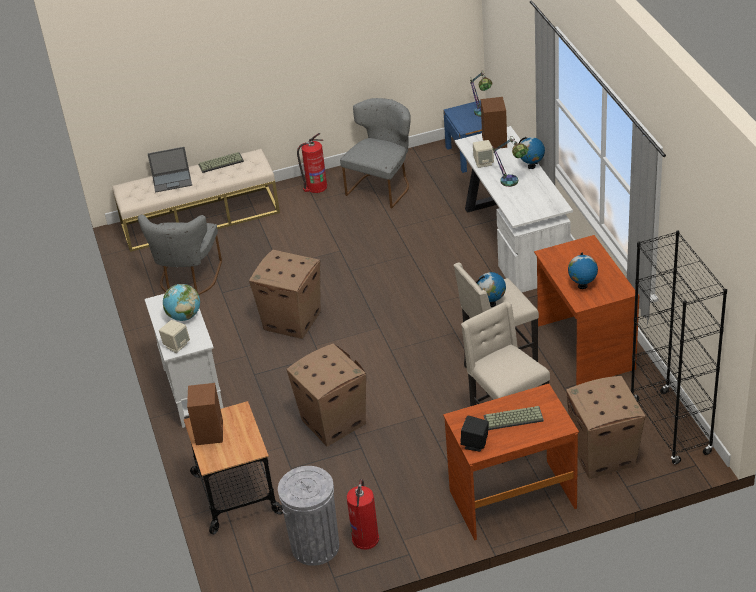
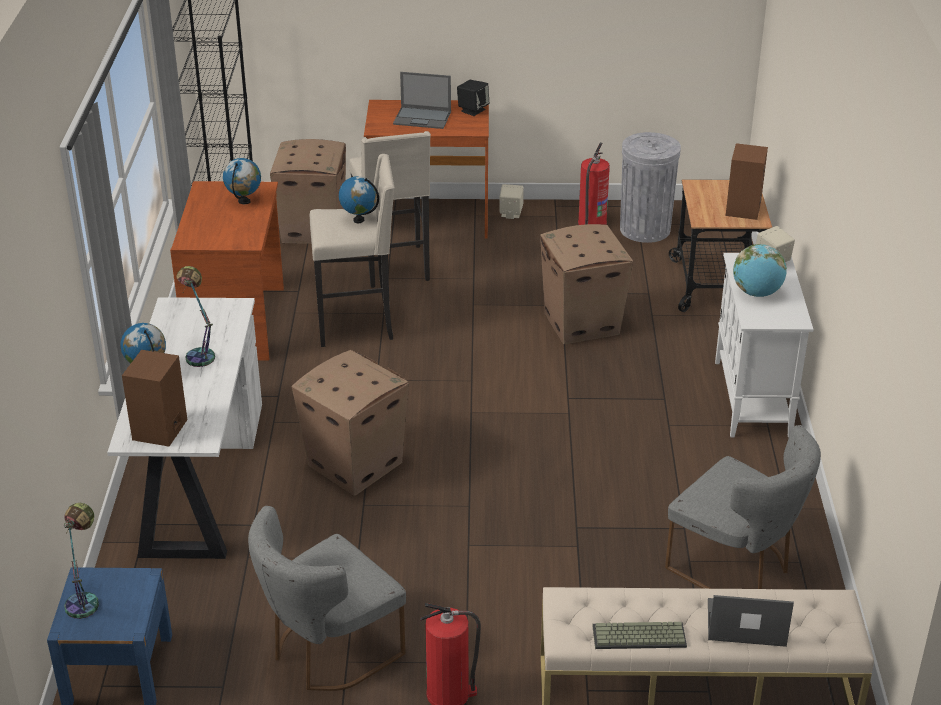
camera: 165 degrees left, 5 degrees down
grey chair [138,214,222,295] -> grey chair turned 105 degrees clockwise [665,425,821,589]
cardboard box [249,249,321,339] -> cardboard box moved to [292,350,409,496]
beige speaker [473,140,494,168] -> beige speaker moved to [500,184,524,219]
keyboard [484,406,544,430] -> laptop [393,72,451,129]

